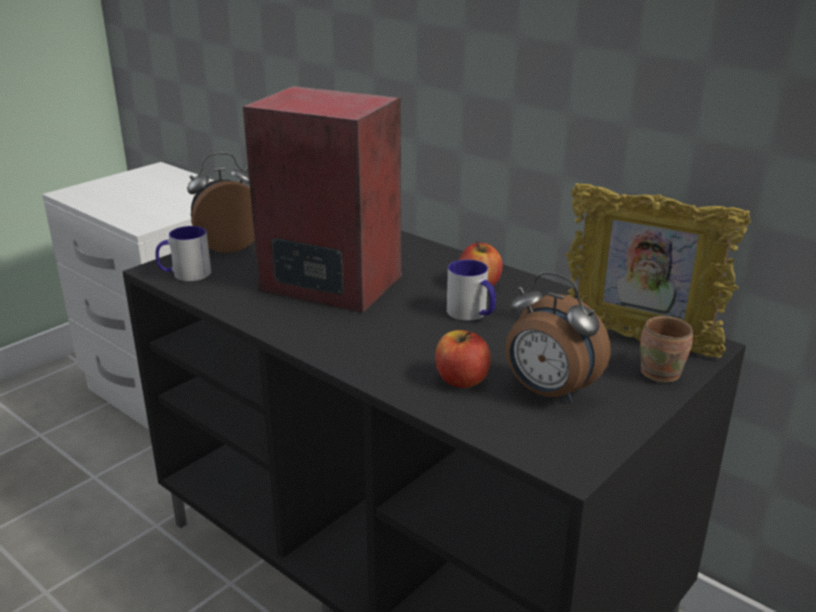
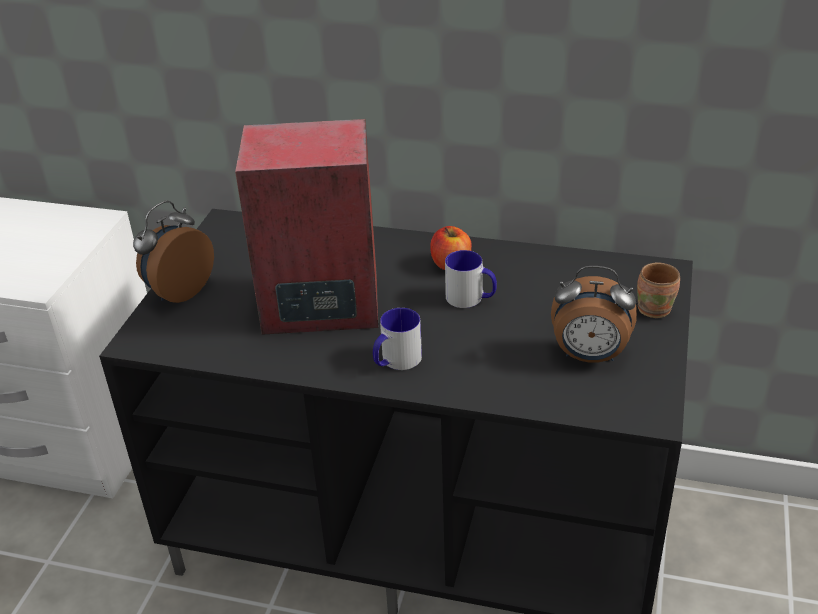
camera: 25 degrees left, 10 degrees up
mug [155,226,211,281] -> mug moved to [373,308,422,370]
apple [435,330,491,388] -> none
picture frame [565,183,751,358] -> none

